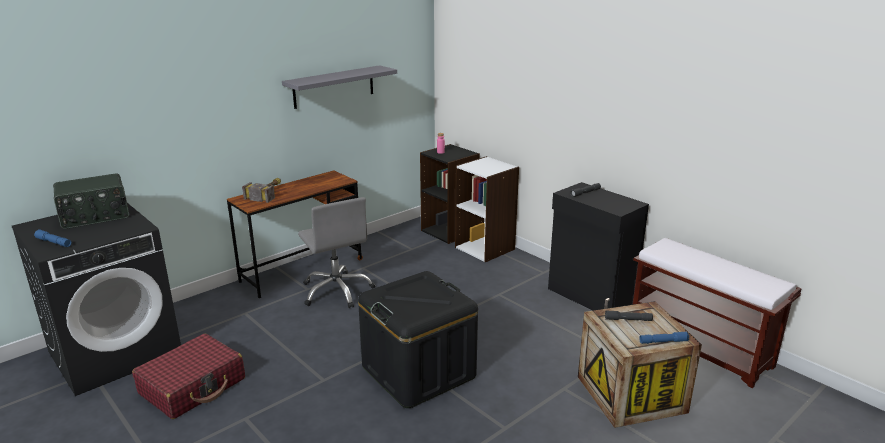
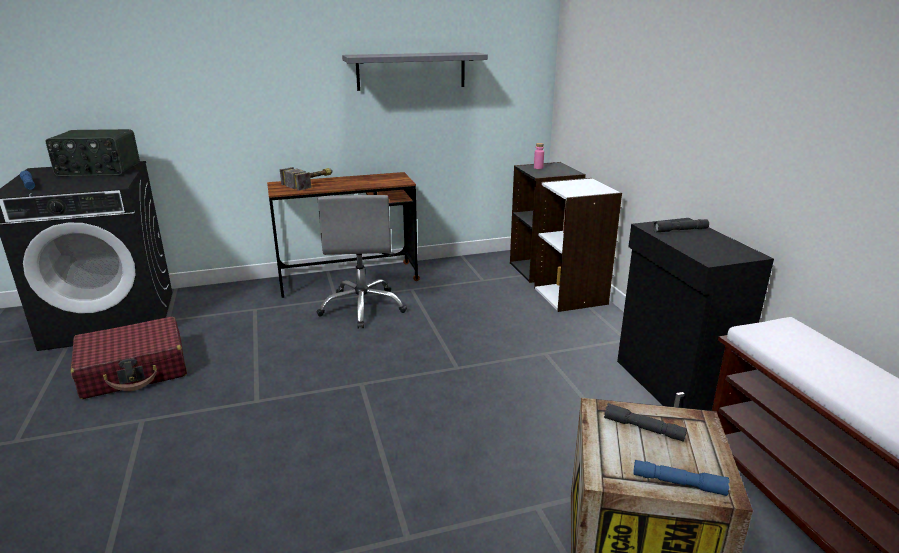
camera: 25 degrees right, 0 degrees up
black storage box [358,271,478,408] -> none

